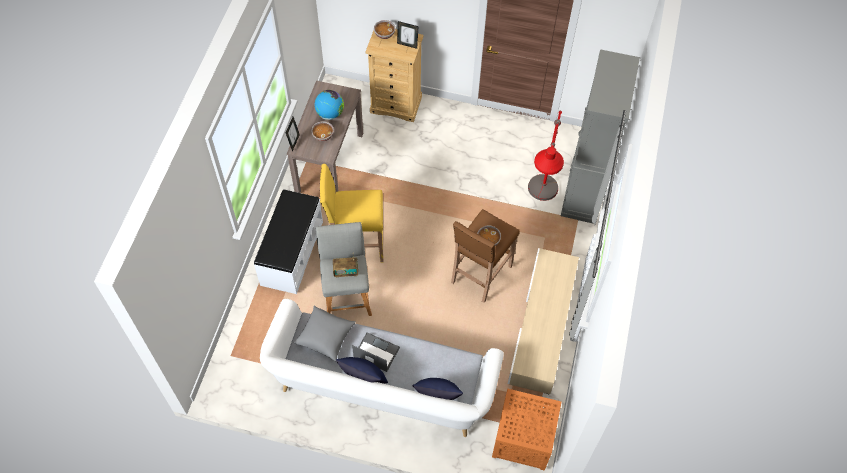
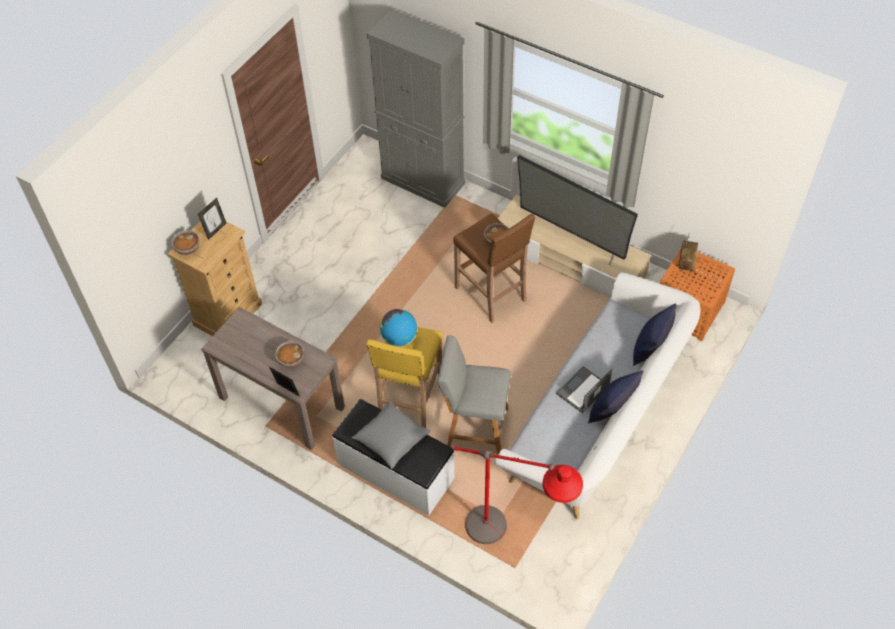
camera: 70 degrees left, 5 degrees down
grey pillow [294,305,356,361] -> grey pillow moved to [351,401,431,469]
globe [315,90,344,120] -> globe moved to [380,309,417,347]
radio [333,255,358,278] -> radio moved to [679,234,698,272]
red floor lamp [528,110,564,201] -> red floor lamp moved to [454,446,583,544]
none -> television [517,155,638,265]

